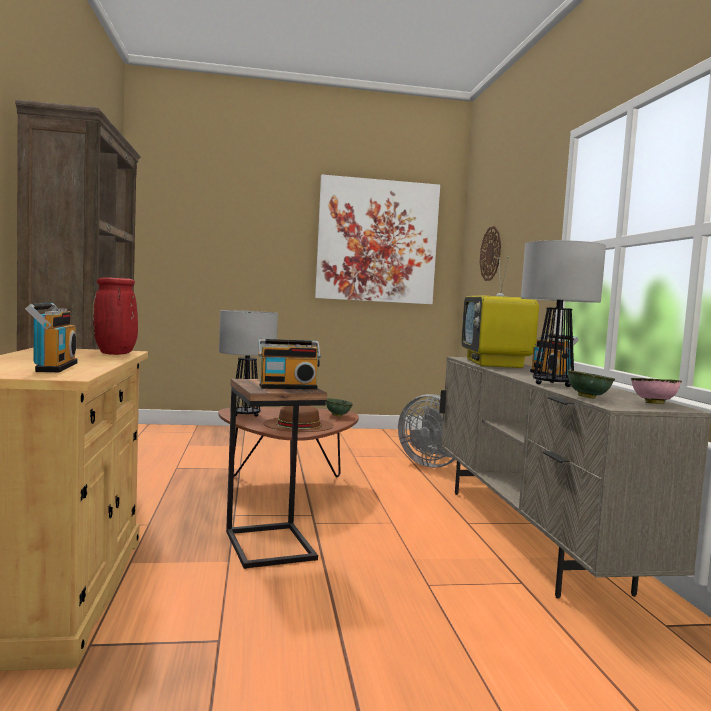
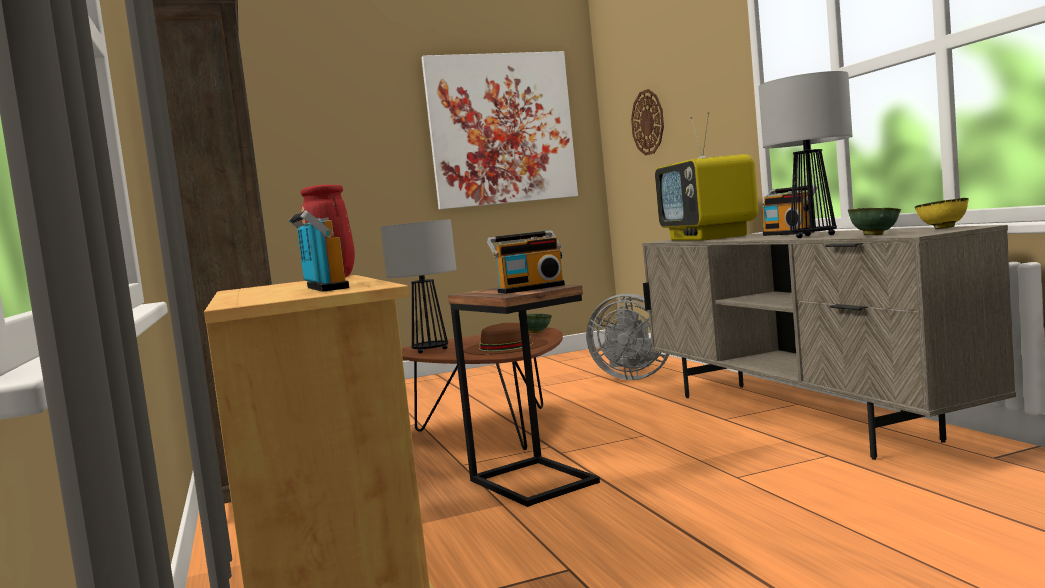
camera: 10 degrees left, 0 degrees up
pink bowl [631,378,682,404] -> yellow bowl [914,198,969,229]

